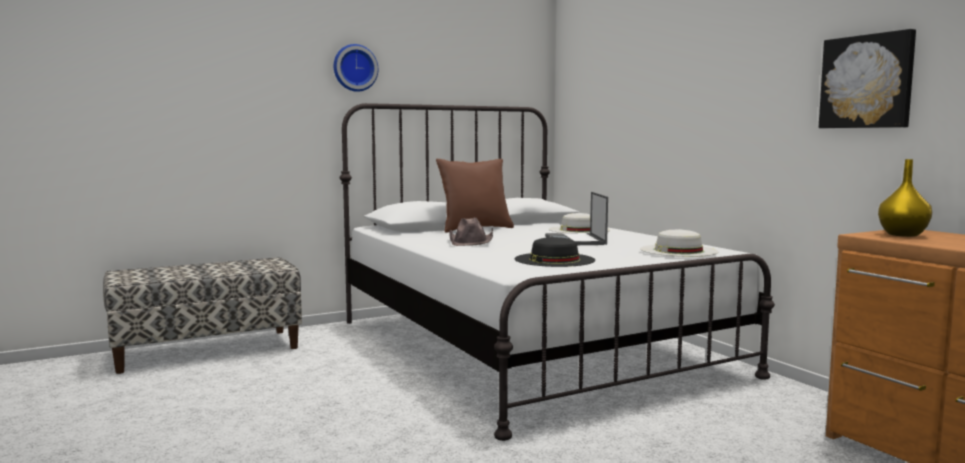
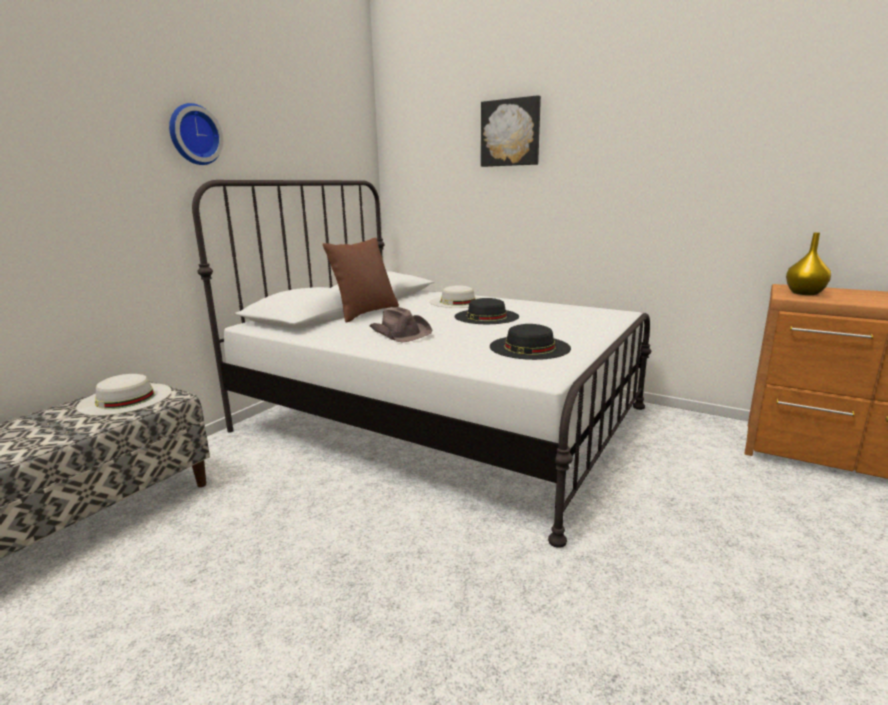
camera: 30 degrees left, 10 degrees up
laptop [545,192,608,245] -> black hat [455,298,519,324]
white hat [640,229,719,257] -> white hat moved to [76,374,172,416]
picture [819,29,916,128] -> picture moved to [481,95,541,167]

